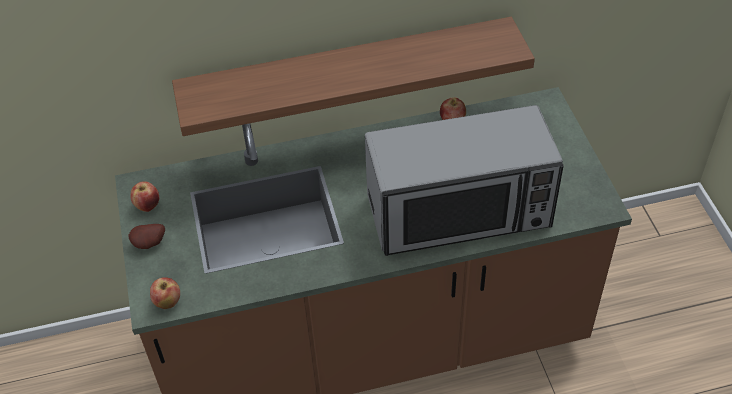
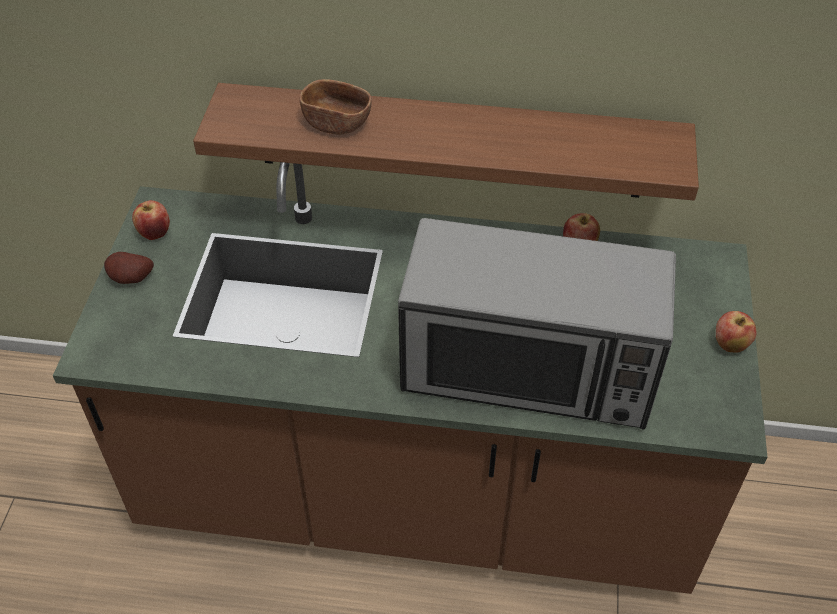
camera: 20 degrees right, 0 degrees up
apple [150,277,180,309] -> apple moved to [716,311,756,353]
none -> brown bowl [299,79,372,135]

